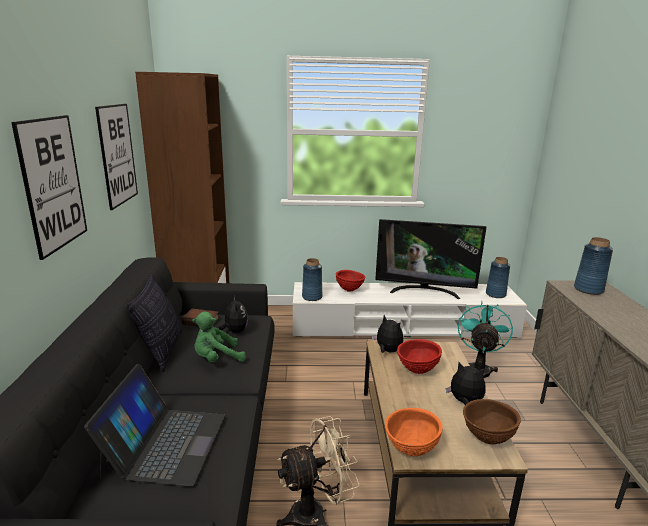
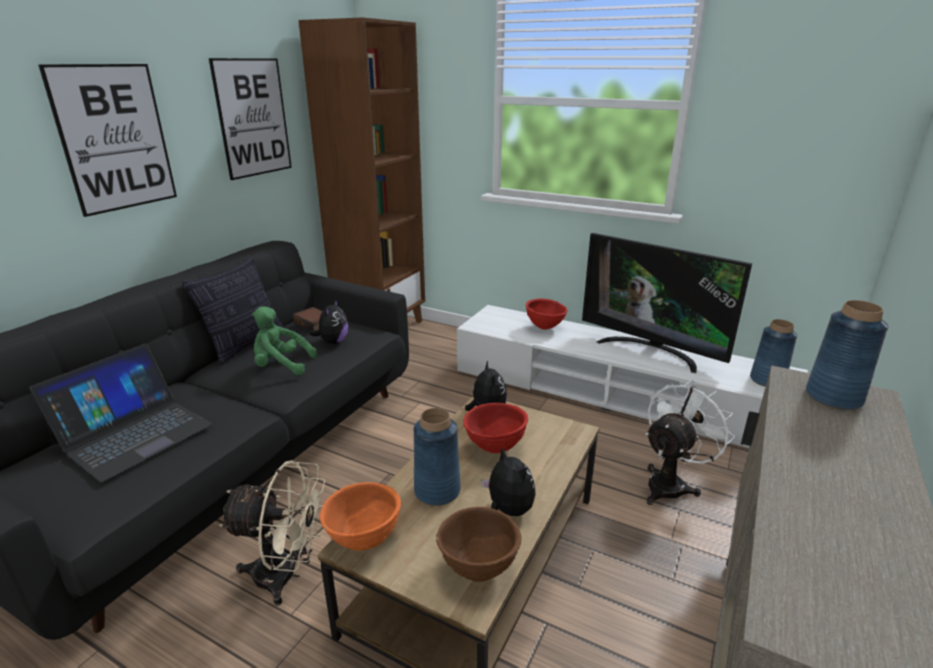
camera: 30 degrees right, 5 degrees up
blue vase [302,258,322,301] -> blue vase moved to [414,408,461,506]
turquoise fan [458,301,513,378] -> white fan [645,380,735,505]

